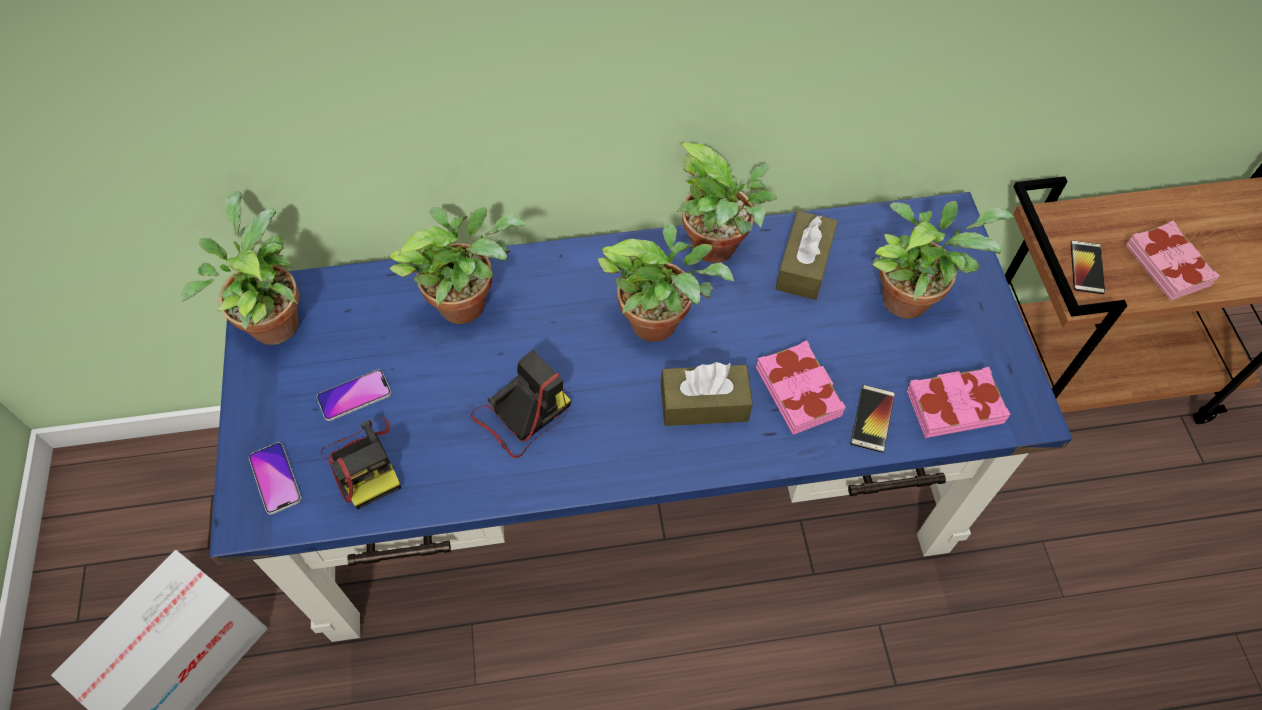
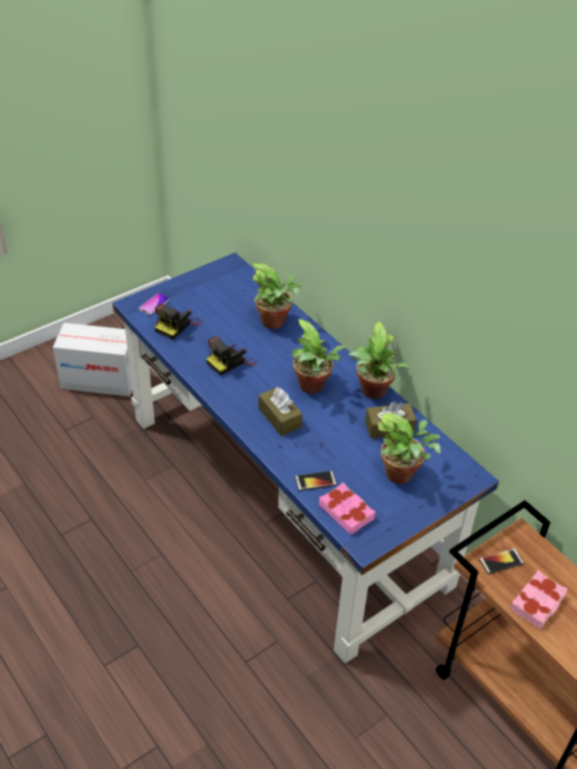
camera: 60 degrees right, 15 degrees down
potted plant [180,191,299,345] -> none
phone [317,369,391,421] -> none
camera [471,350,571,458] -> camera turned 120 degrees clockwise [206,336,257,375]
pink book [756,340,846,435] -> none

